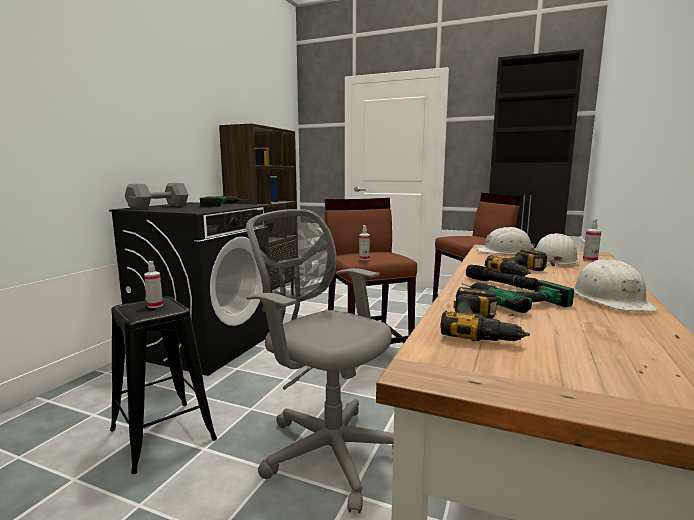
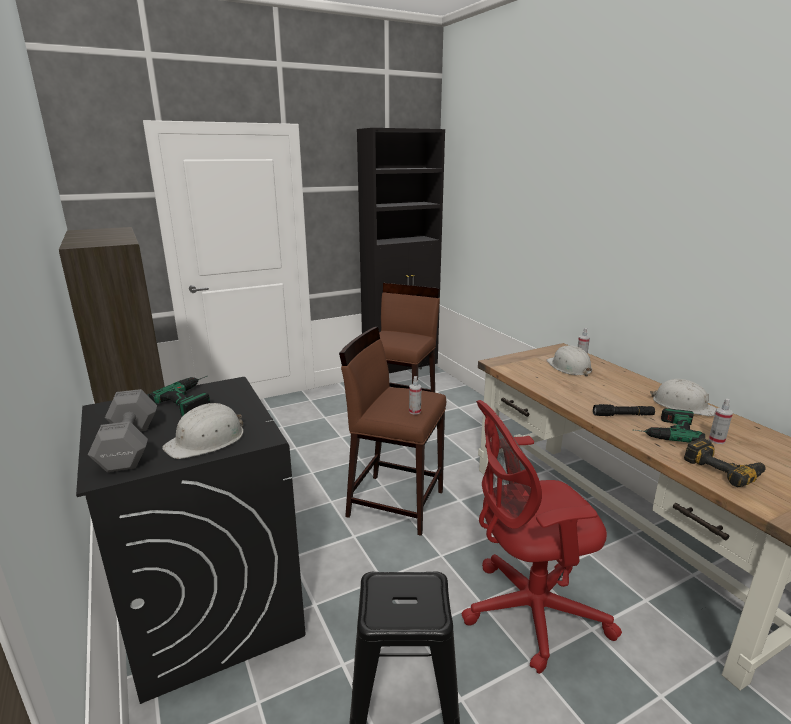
camera: 50 degrees left, 10 degrees up
spray bottle [144,261,163,308] -> spray bottle moved to [709,399,733,444]
grey office chair [246,209,394,513] -> red office chair [462,400,622,674]
white hard hat [476,227,535,254] -> white hard hat moved to [162,403,243,459]
power drill [485,249,547,276] -> none

